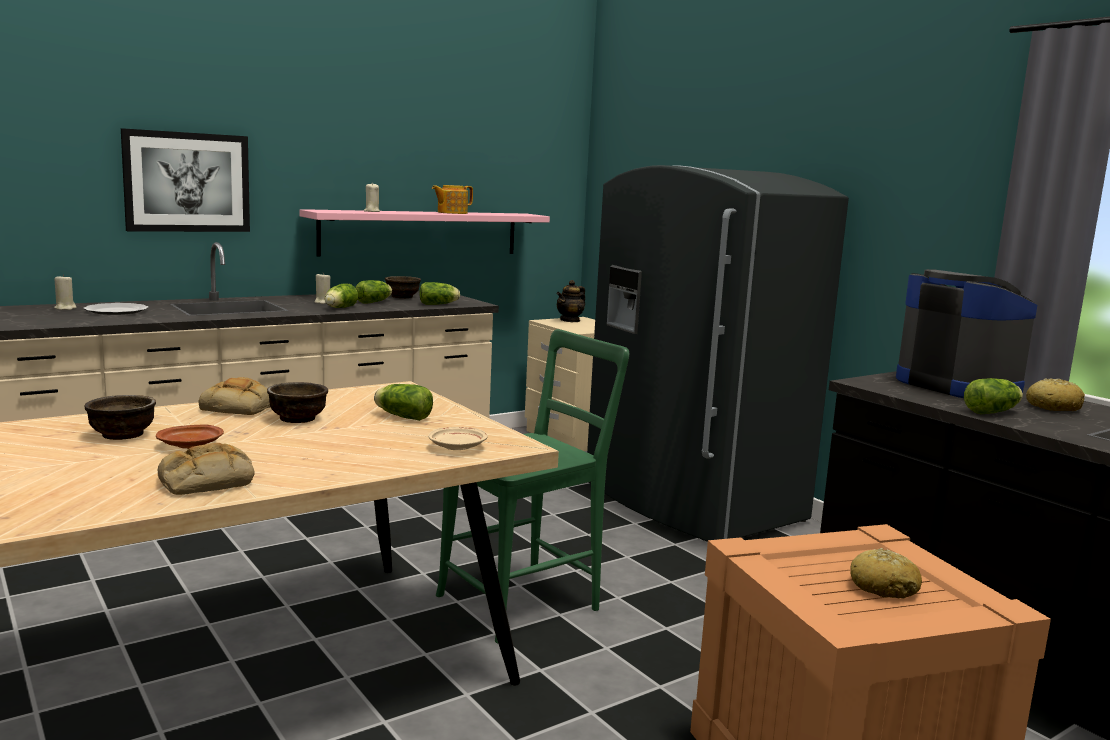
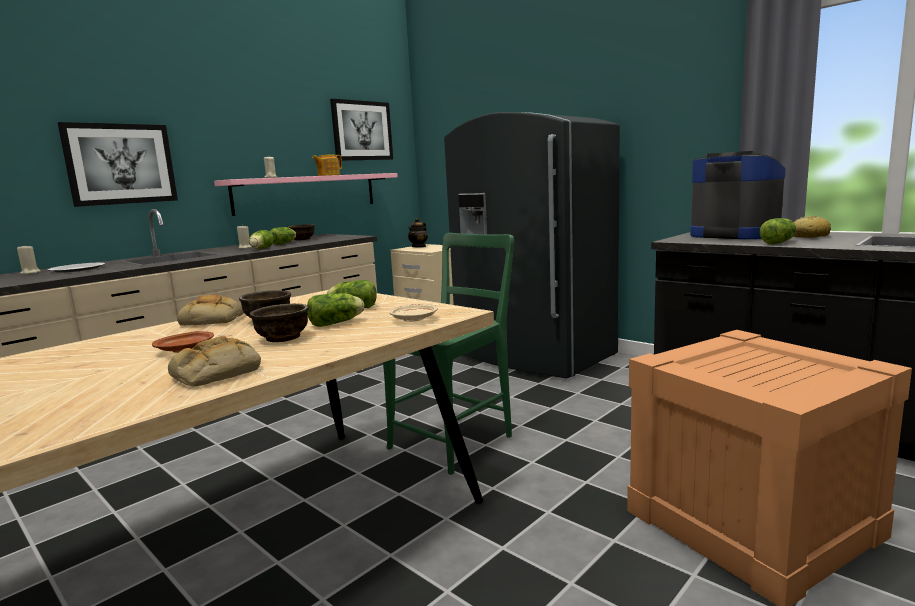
camera: 10 degrees left, 0 degrees up
brown bowl [85,395,156,440] -> brown bowl moved to [250,304,309,342]
lettuce [419,282,460,305] -> lettuce moved to [307,293,364,327]
bread [850,548,922,598] -> none
none -> picture [330,99,393,160]

